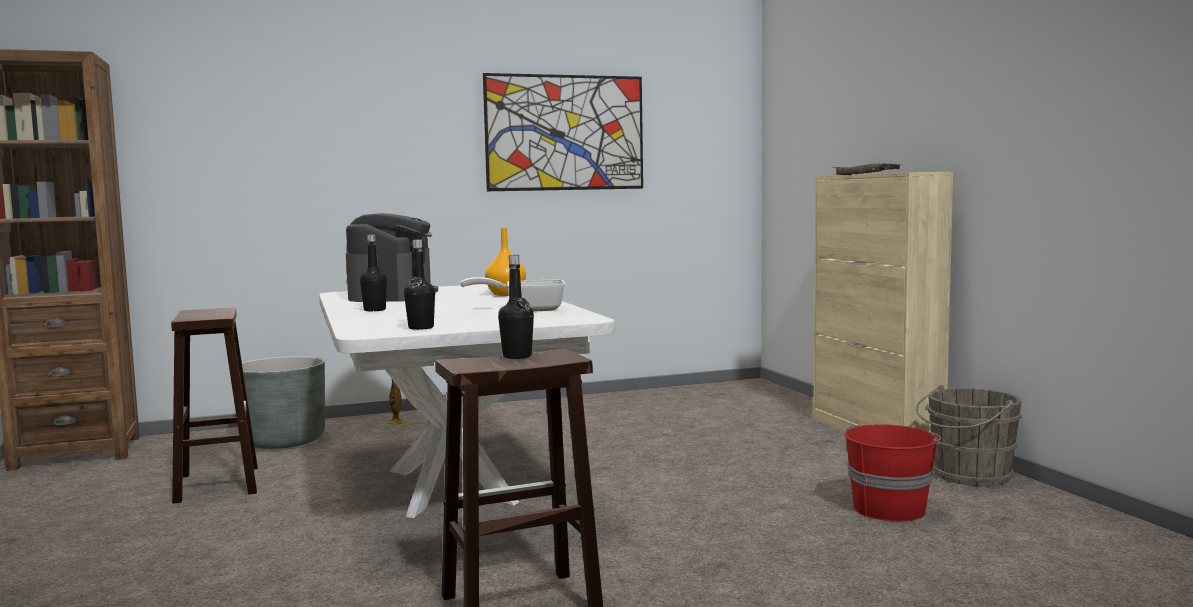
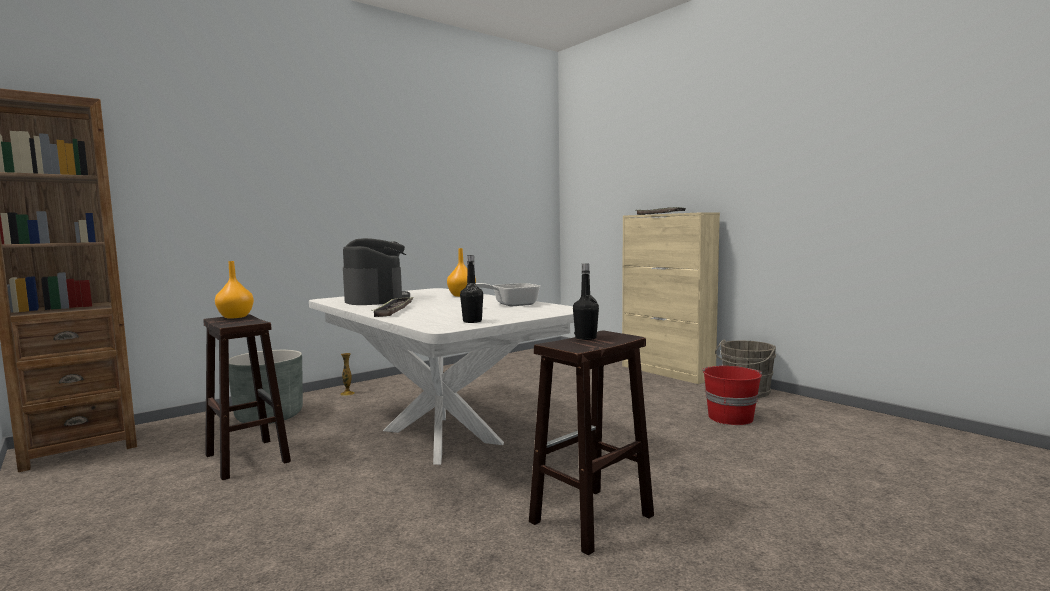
camera: 20 degrees left, 0 degrees up
black bottle [360,234,387,311] -> tray [371,297,413,317]
picture [483,73,643,191] -> none
none -> orange vase [215,261,254,318]

